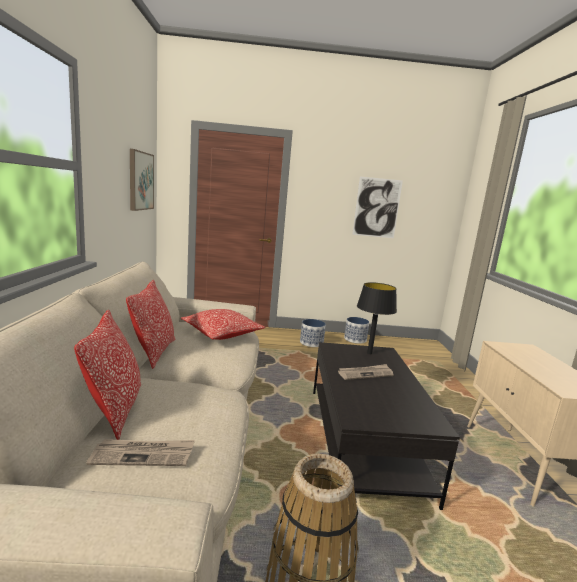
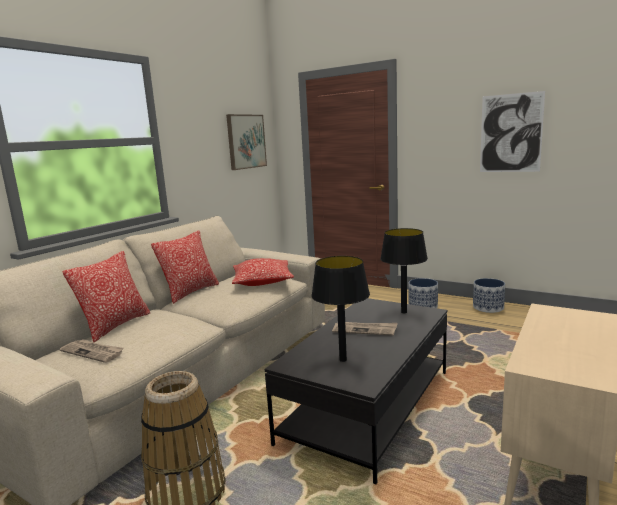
camera: 35 degrees right, 0 degrees up
none -> black table lamp [311,256,370,362]

